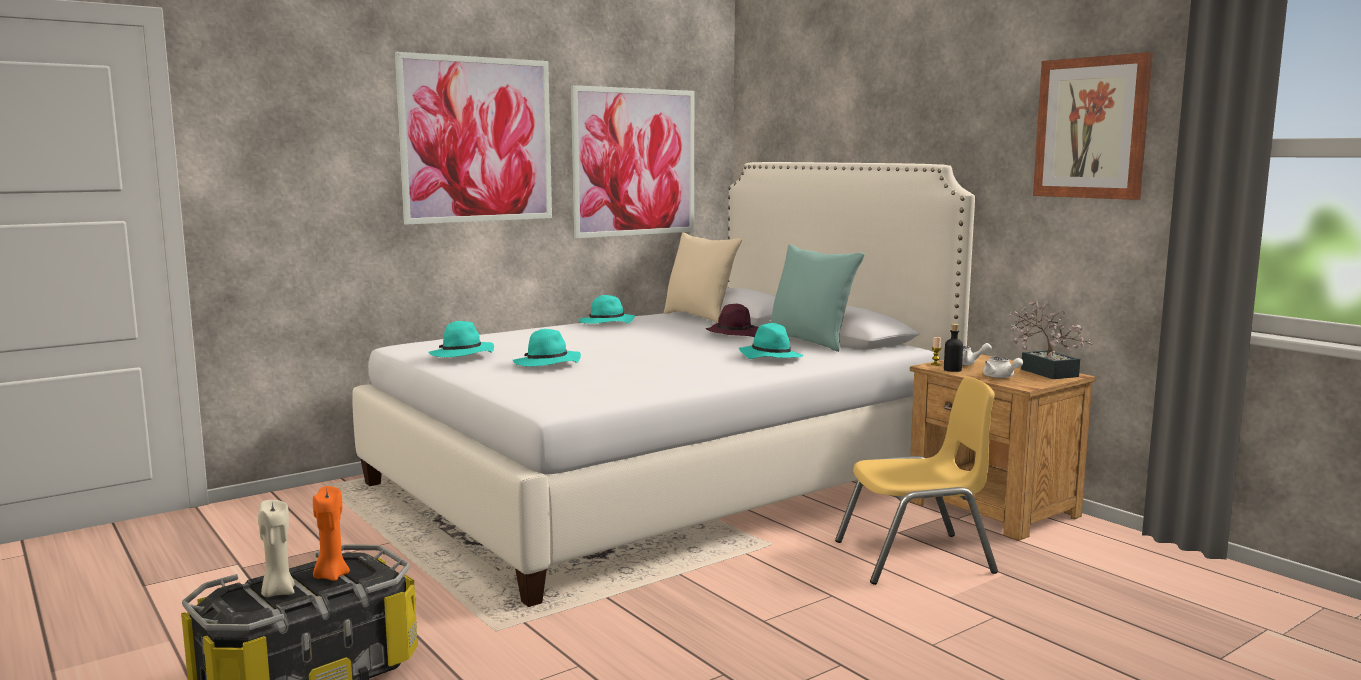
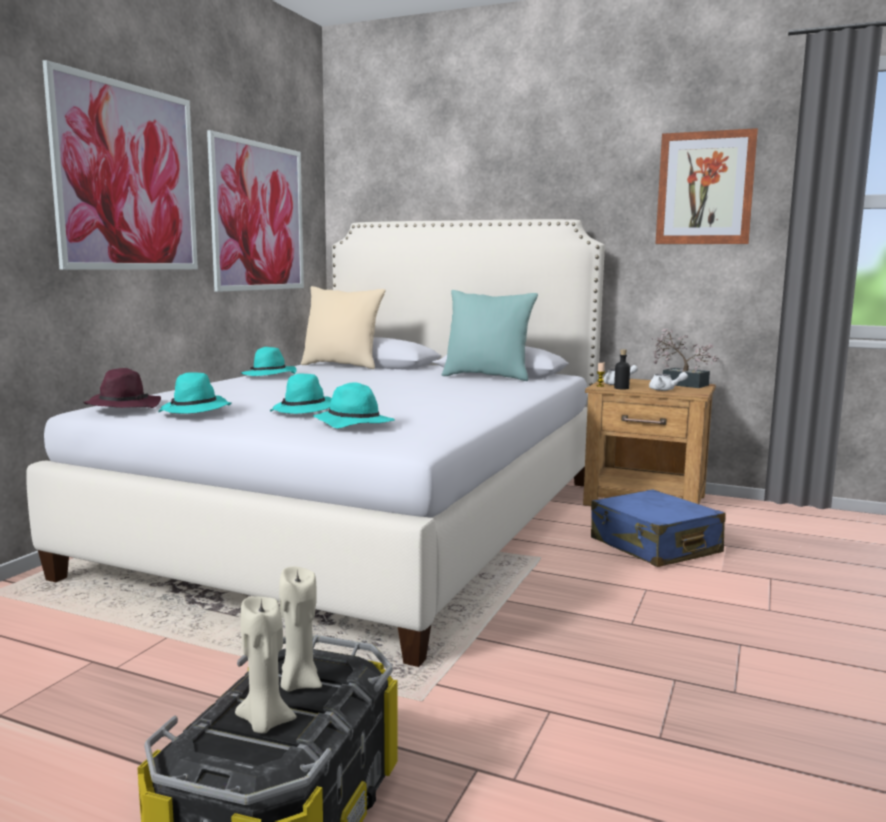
camera: 30 degrees left, 0 degrees up
orange candle [313,486,350,581] -> beige candle [279,566,322,692]
purple hat [705,304,758,337] -> purple hat moved to [83,368,161,408]
turquoise hat [739,323,803,359] -> turquoise hat moved to [313,382,395,428]
yellow chair [835,377,998,585] -> blue suitcase [591,489,726,567]

